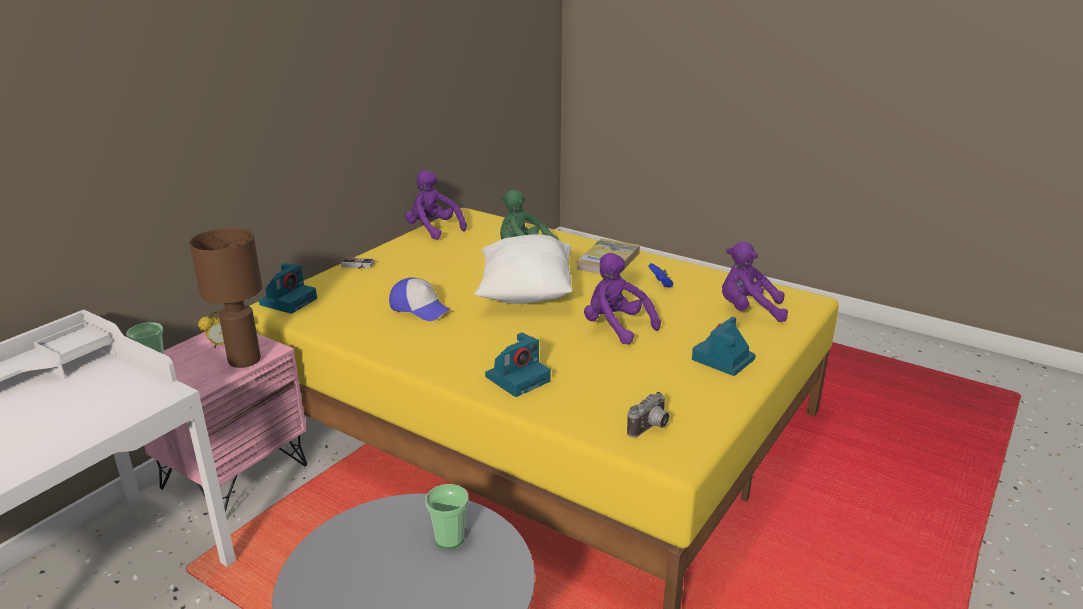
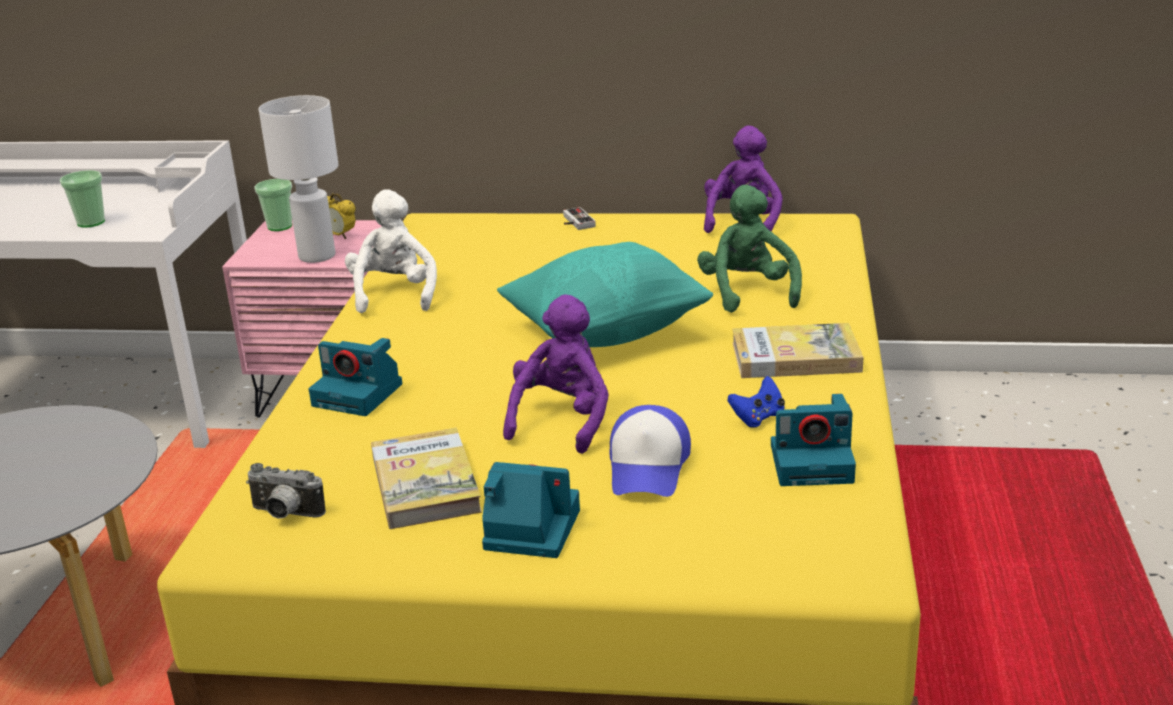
camera: 65 degrees right, 0 degrees up
brown table lamp [189,228,262,368] -> white table lamp [258,95,338,263]
camera [259,263,317,314] -> camera moved to [771,394,856,486]
cap [389,277,451,321] -> cap moved to [610,405,691,497]
cup [425,484,469,549] -> cup moved to [59,170,105,227]
white pillow [475,234,573,304] -> turquoise pillow [497,242,713,347]
purple plush toy [722,242,788,322] -> none
none -> white plush toy [345,189,437,313]
none -> book [371,428,482,529]

